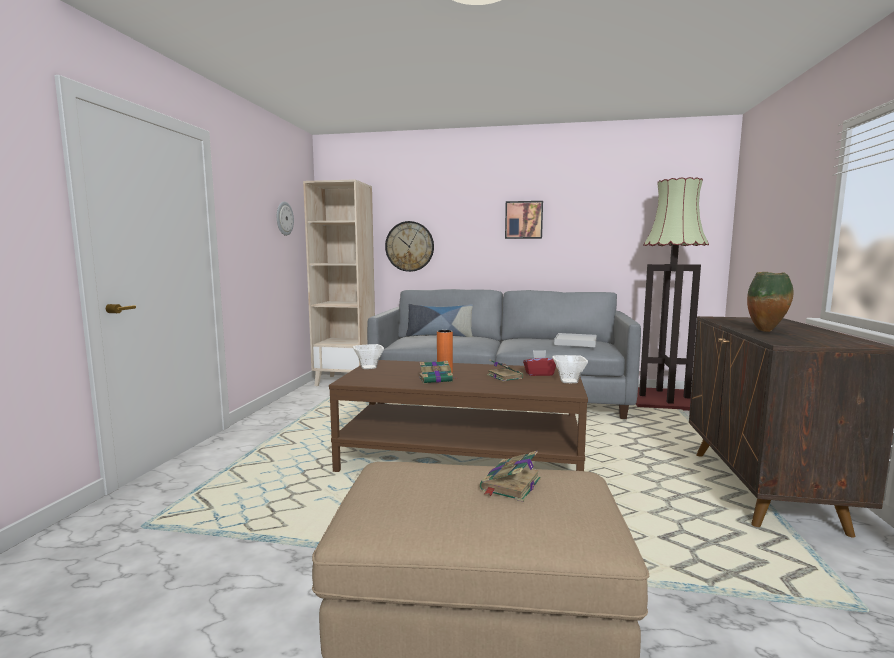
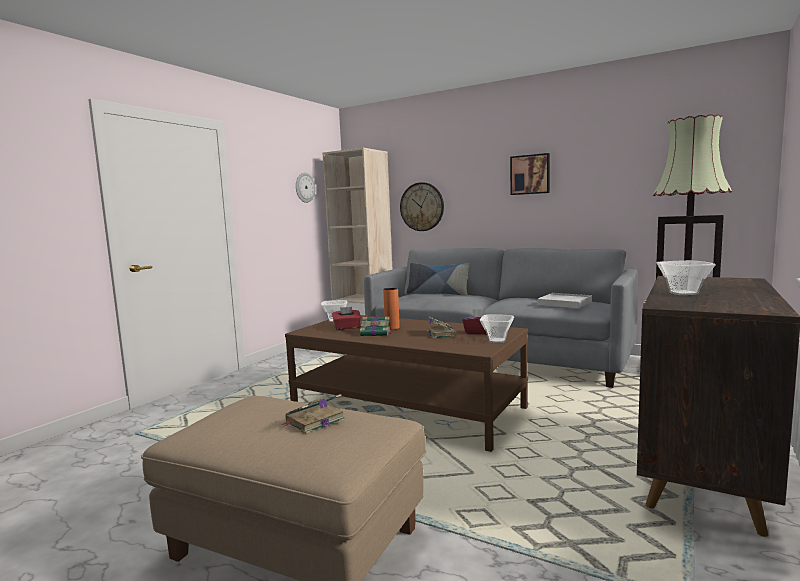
camera: 20 degrees right, 0 degrees up
vase [747,272,794,332] -> bowl [656,260,716,295]
none -> red tissue box [332,307,361,330]

